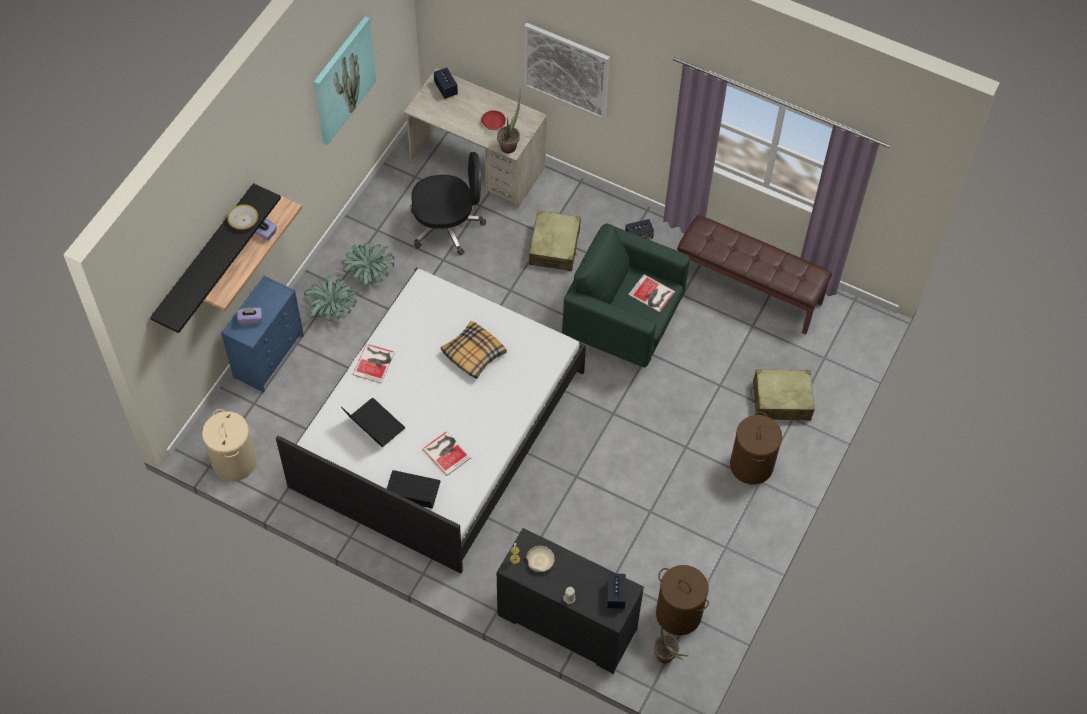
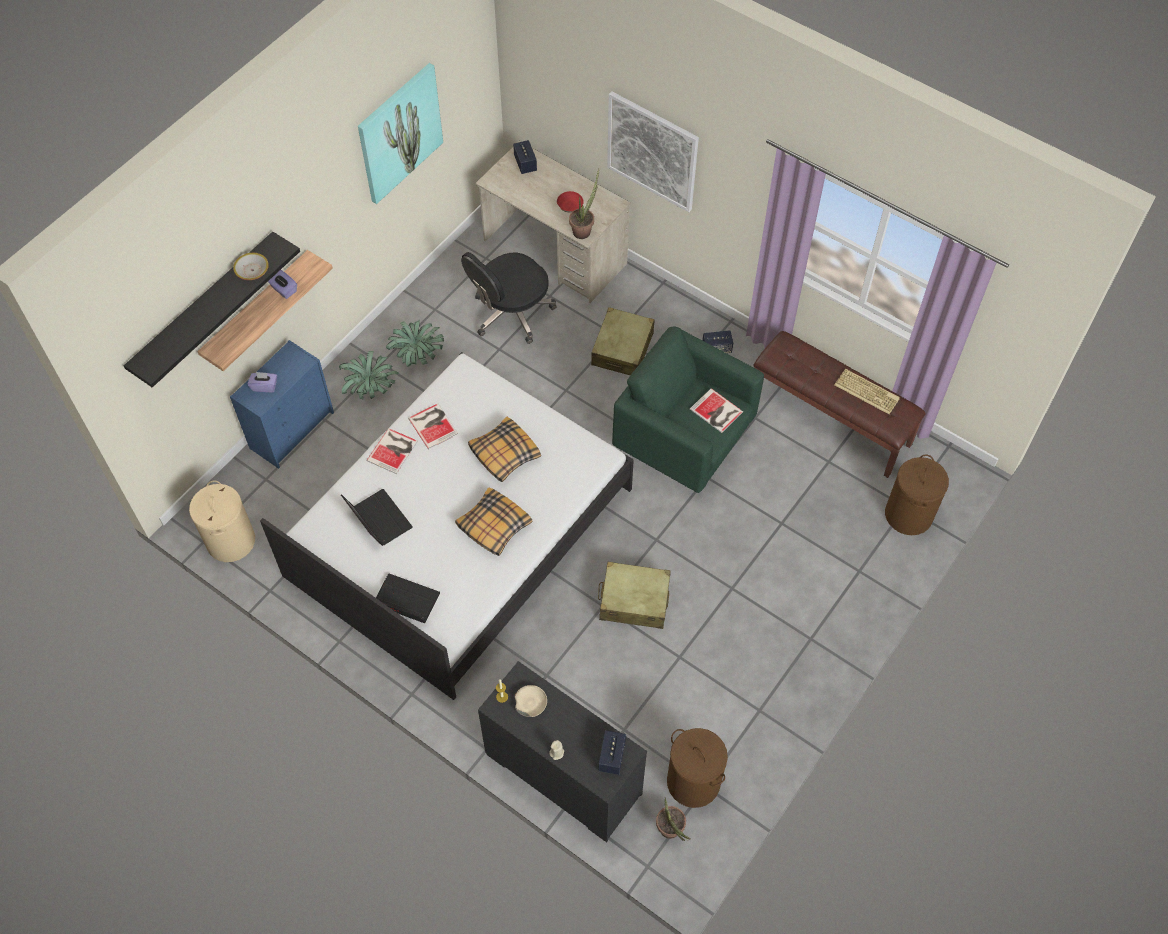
camera: 10 degrees right, 0 degrees up
black office chair [410,152,486,255] -> black office chair turned 135 degrees clockwise [461,252,557,344]
book [422,431,471,476] -> book moved to [408,403,458,449]
brown laundry basket [730,412,782,484] -> brown laundry basket moved to [885,454,949,535]
beige suitcase [750,369,815,420] -> beige suitcase moved to [598,562,671,629]
none -> pillow [455,487,532,556]
none -> keyboard [835,369,900,414]

